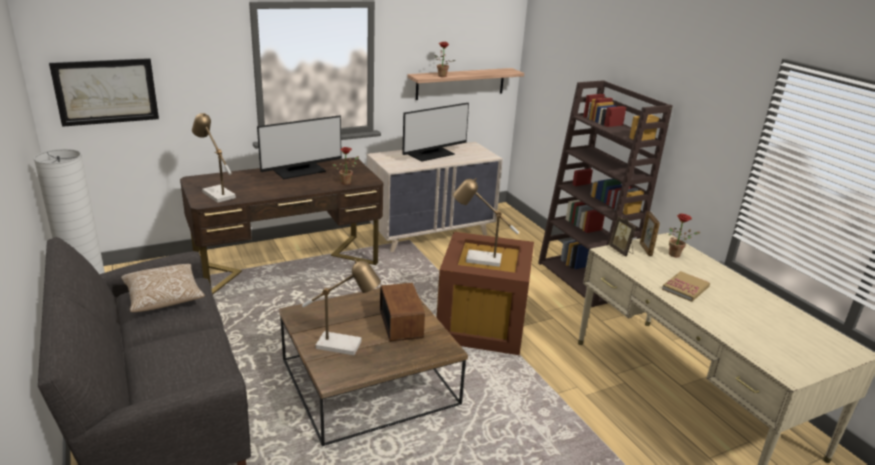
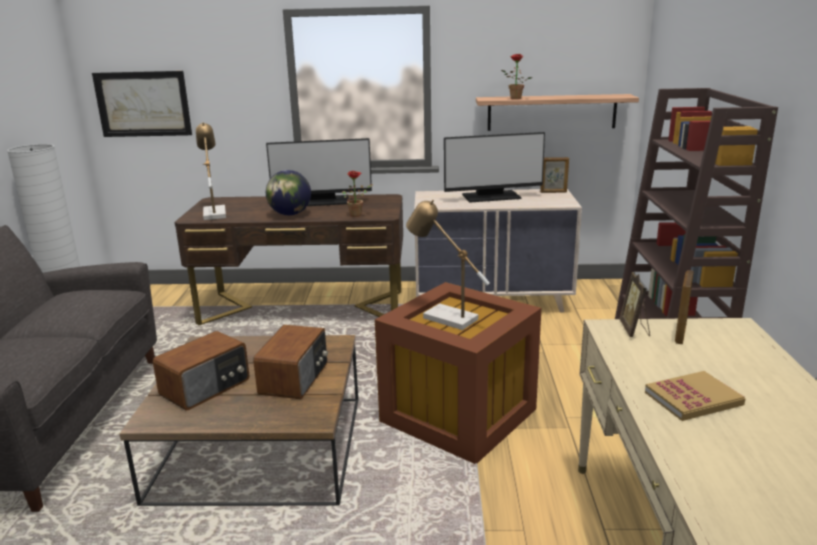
camera: 30 degrees right, 5 degrees down
pillow [121,264,205,312] -> none
table lamp [302,259,381,355] -> radio [153,331,250,410]
potted plant [668,214,701,257] -> none
none -> globe [266,170,311,215]
none -> picture frame [540,157,569,193]

